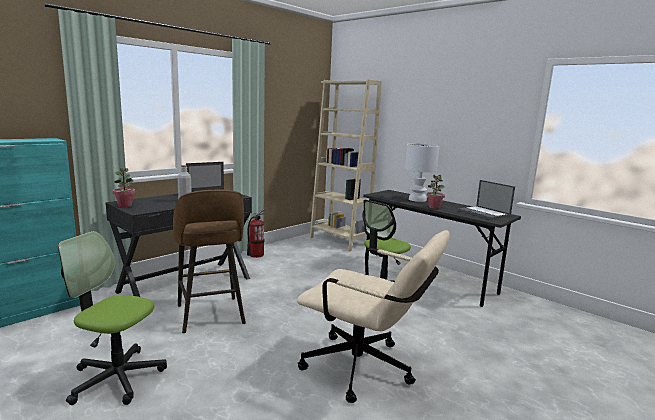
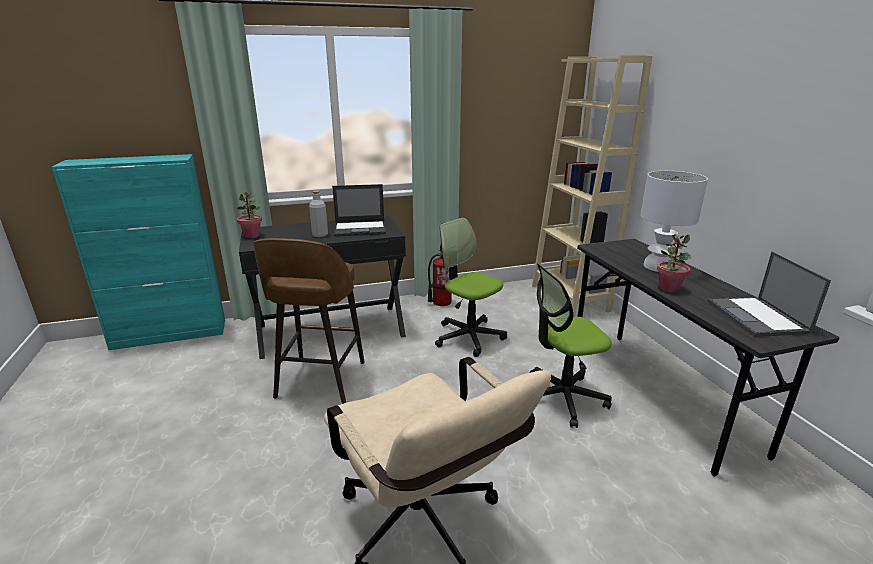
camera: 30 degrees right, 10 degrees up
office chair [58,231,167,405] -> office chair moved to [435,218,507,357]

